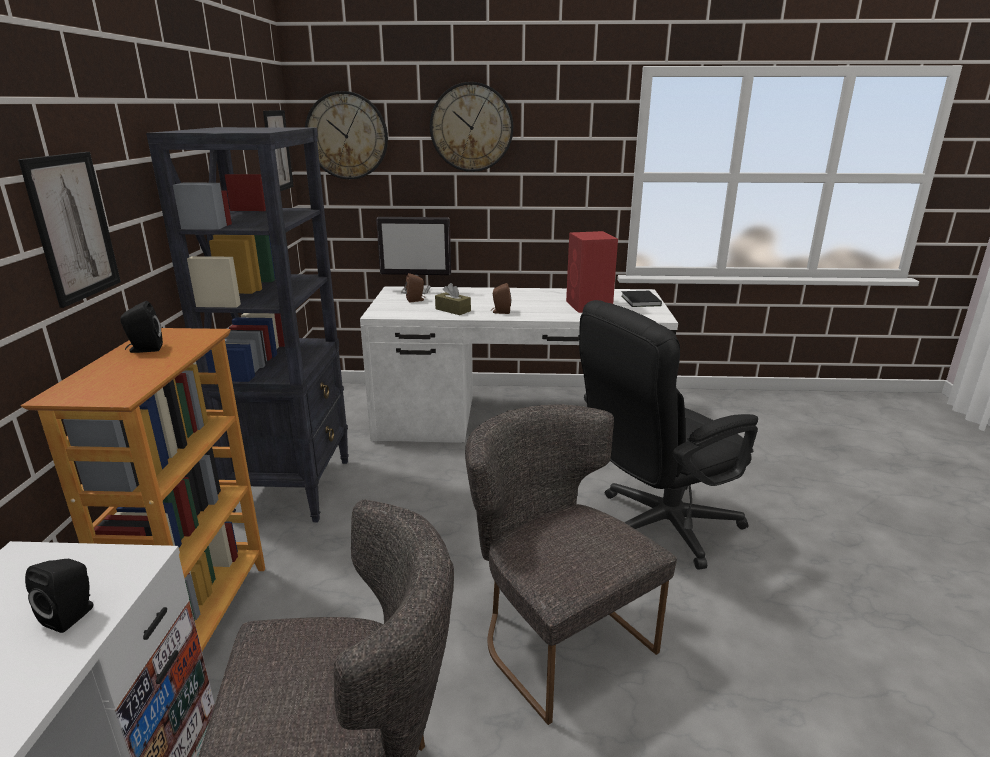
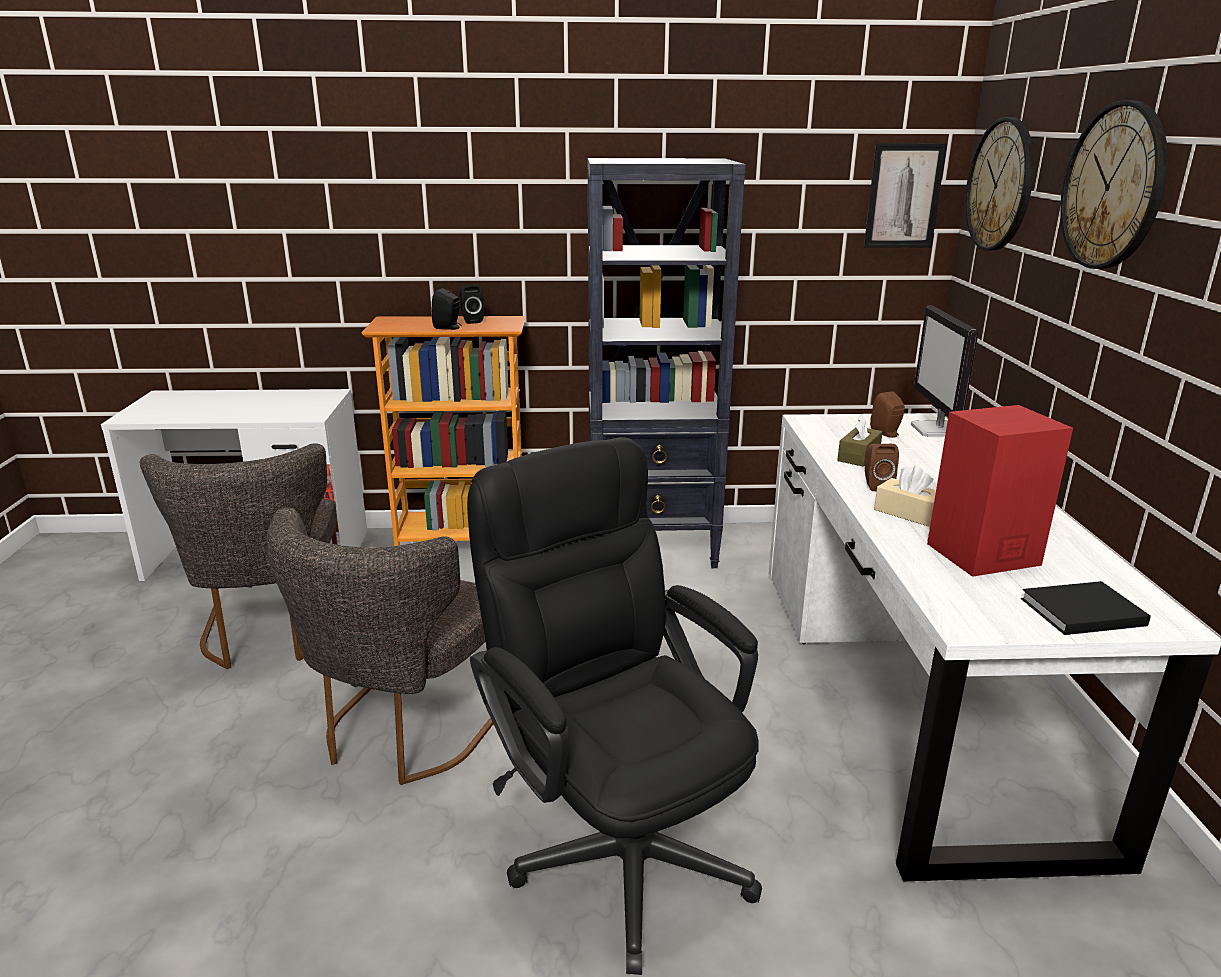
camera: 85 degrees right, 0 degrees up
picture [18,152,121,308] -> none
black speaker [25,559,93,633] -> black speaker moved to [431,288,462,330]
grey chair [465,405,677,725] -> grey chair turned 150 degrees clockwise [266,508,493,785]
none -> beige tissue box [874,466,936,527]

